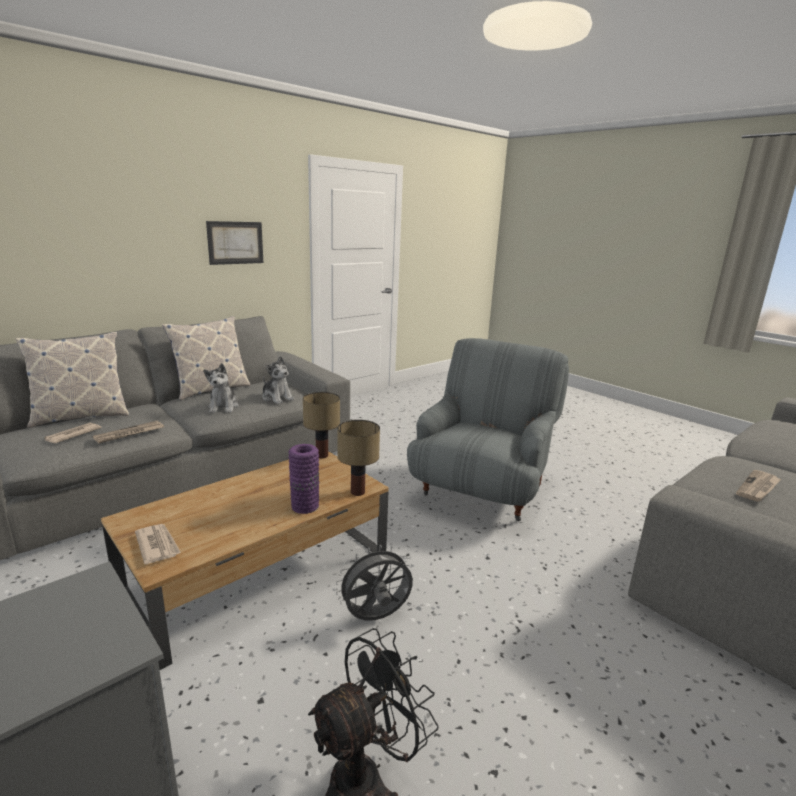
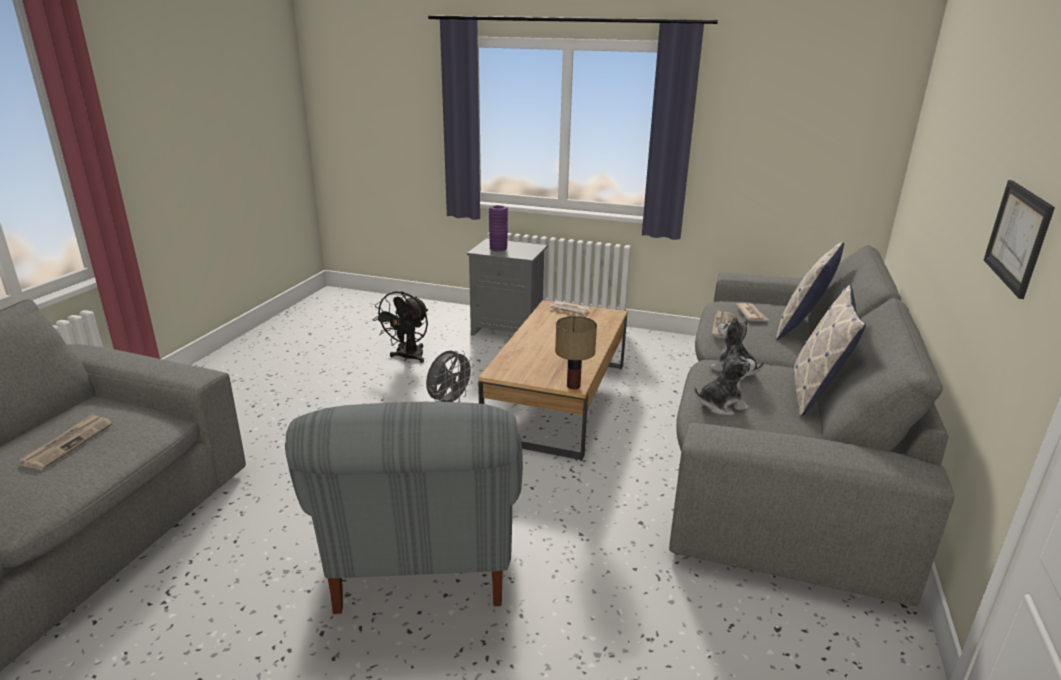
camera: 150 degrees right, 5 degrees up
plush toy [262,356,294,404] -> plush toy turned 150 degrees clockwise [694,345,755,415]
purple vase [288,444,319,514] -> purple vase moved to [489,205,508,251]
table lamp [337,420,380,496] -> none

